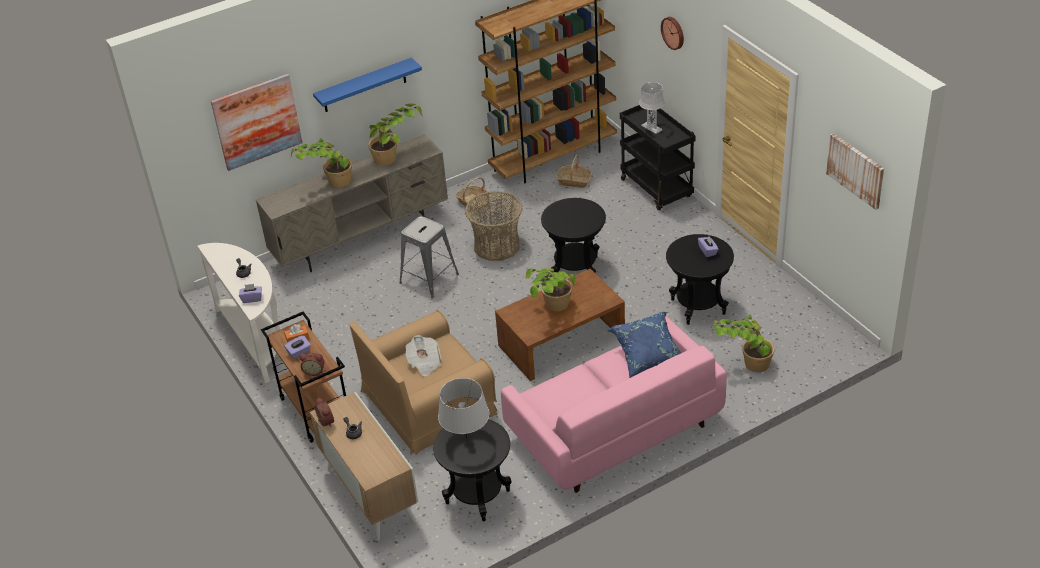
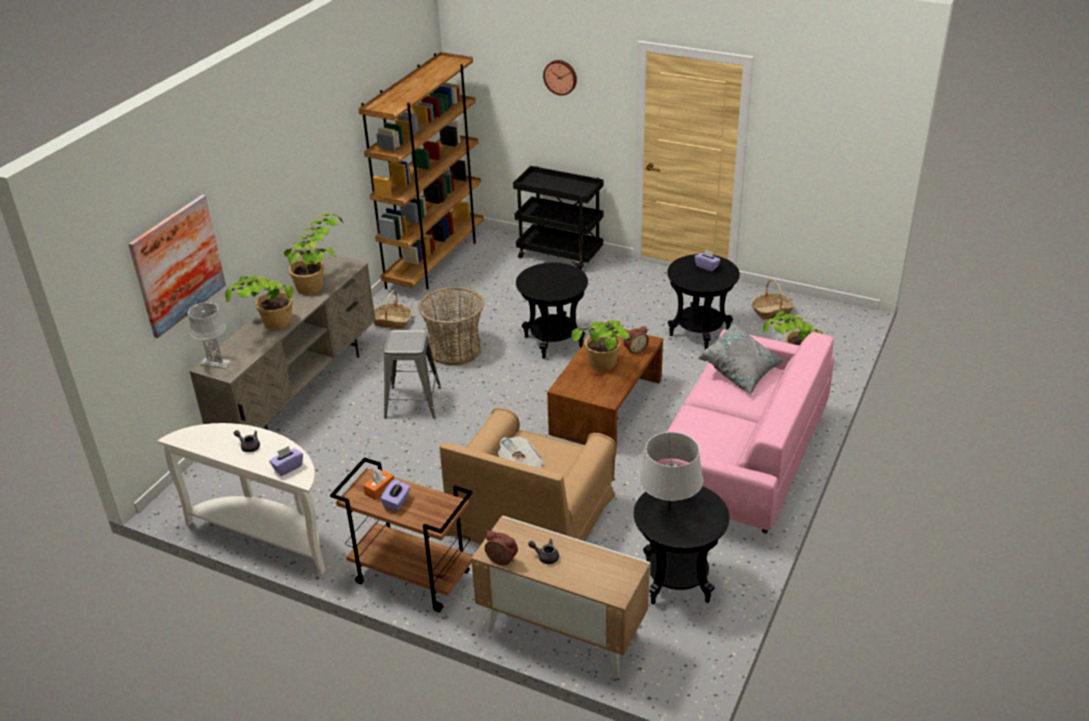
camera: 35 degrees left, 5 degrees down
alarm clock [299,353,324,376] -> alarm clock moved to [623,326,649,354]
blue shelf [313,58,422,112] -> none
basket [556,154,592,188] -> basket moved to [751,279,795,320]
blue pillow [608,312,681,378] -> grey pillow [698,323,784,395]
grey table lamp [639,82,665,134] -> grey table lamp moved to [188,302,231,369]
picture [826,133,884,210] -> none

